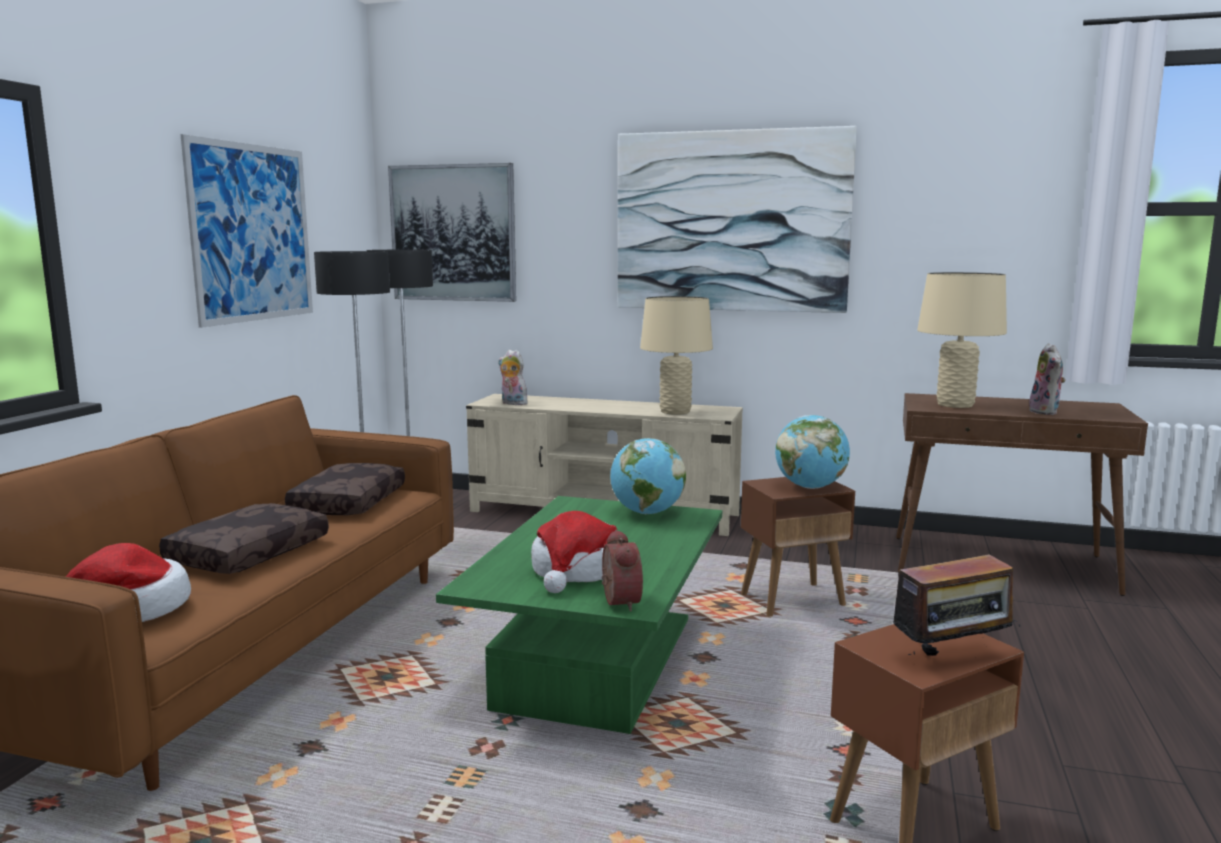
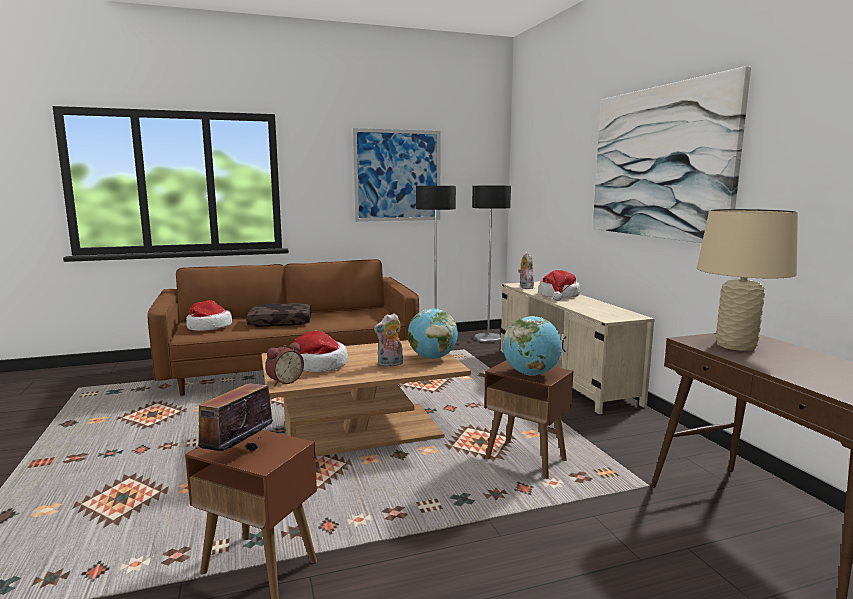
camera: 55 degrees right, 0 degrees up
brown pillow [285,463,405,515] -> none
picture [388,163,516,302] -> none
green coffee table [436,496,722,734] -> brown coffee table [261,340,471,457]
beige table lamp [640,296,713,415] -> none
radio [893,549,1021,656] -> radio turned 75 degrees clockwise [193,383,278,451]
plush toy [1029,343,1066,415] -> plush toy moved to [374,313,403,367]
none -> hat [539,270,580,301]

